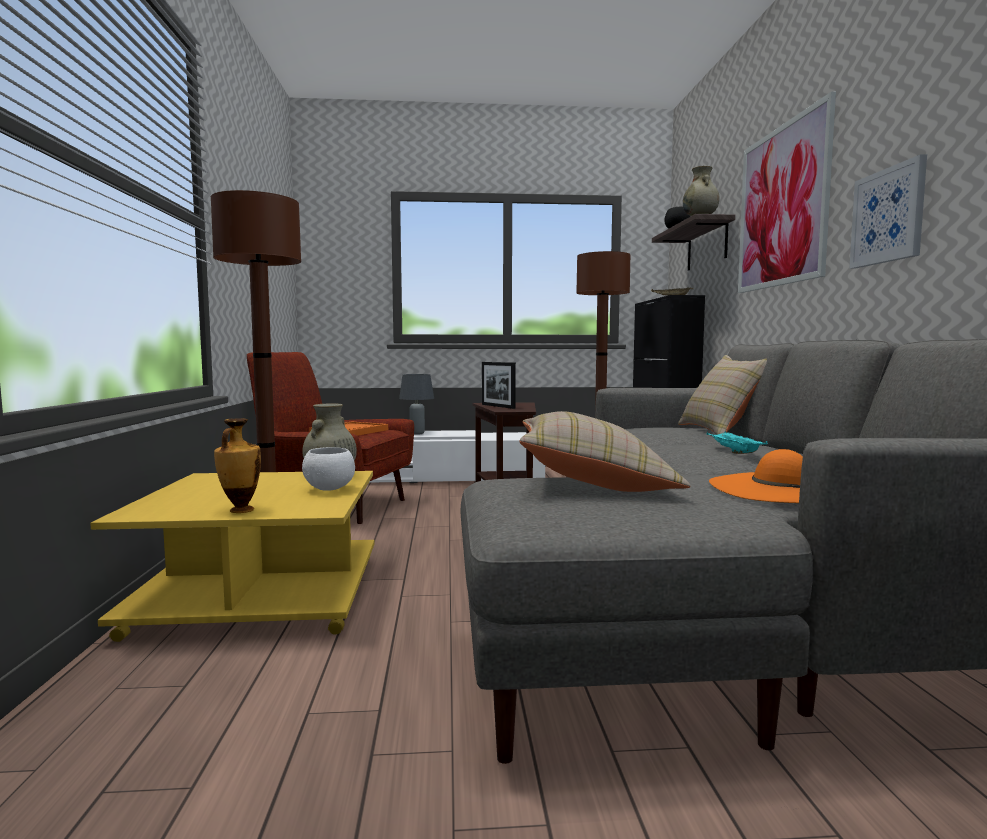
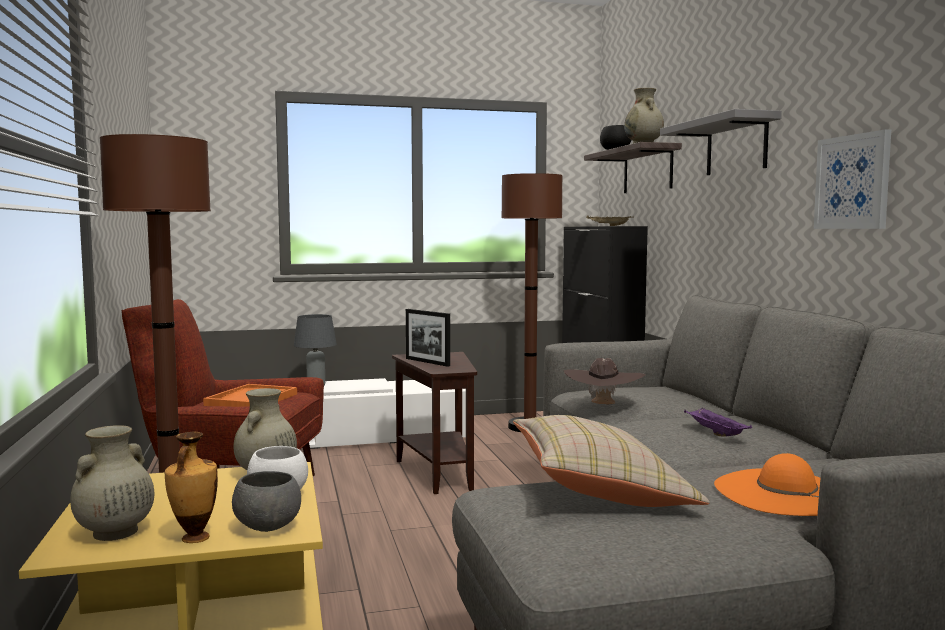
camera: 10 degrees left, 0 degrees up
beige pillow [678,355,767,435] -> none
turquoise tray [706,432,768,454] -> purple tray [684,407,752,437]
picture [738,91,836,293] -> grey shelf [660,109,782,175]
none -> beige vase [70,425,154,541]
none -> grey bowl [232,471,301,532]
none -> brown hat [564,358,646,405]

